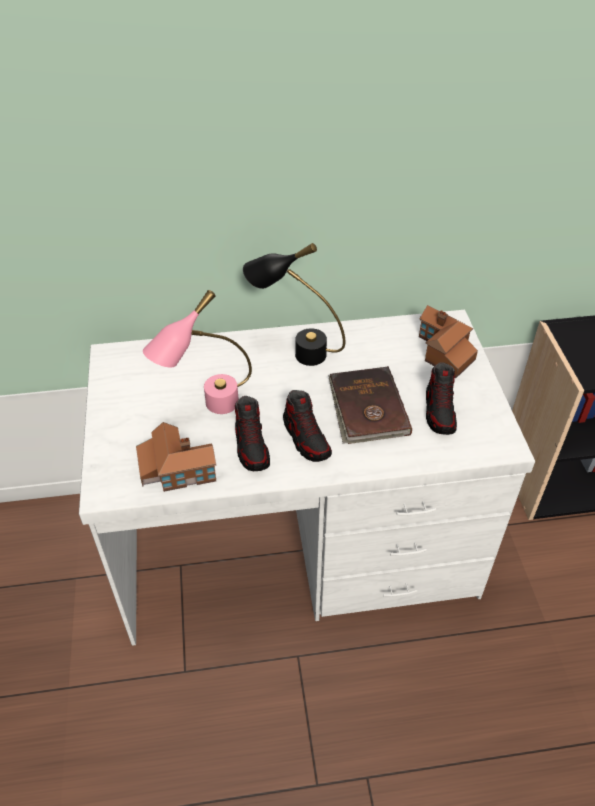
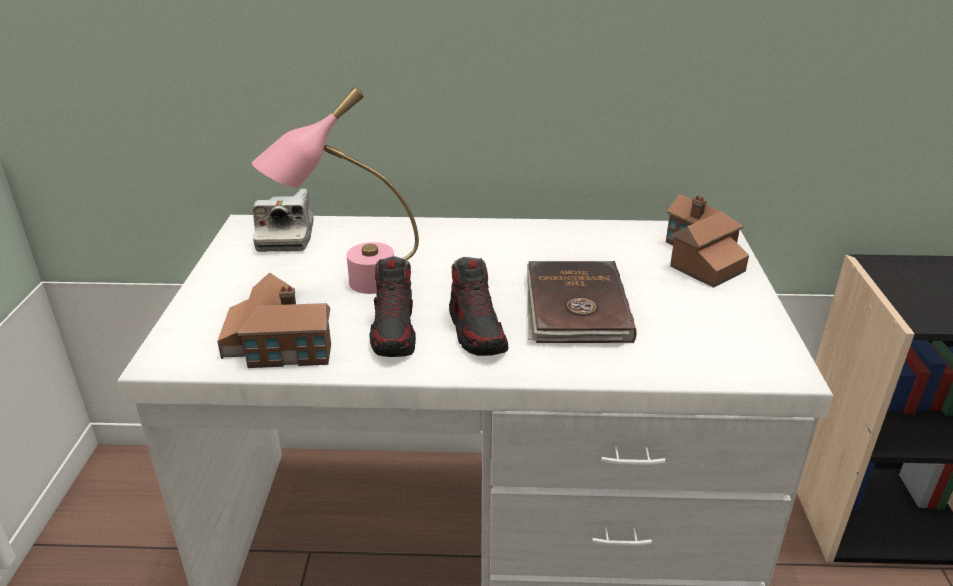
camera: 10 degrees right, 15 degrees down
black table lamp [243,243,345,366] -> none
shoe [426,362,457,435] -> none
none -> camera [253,189,313,252]

